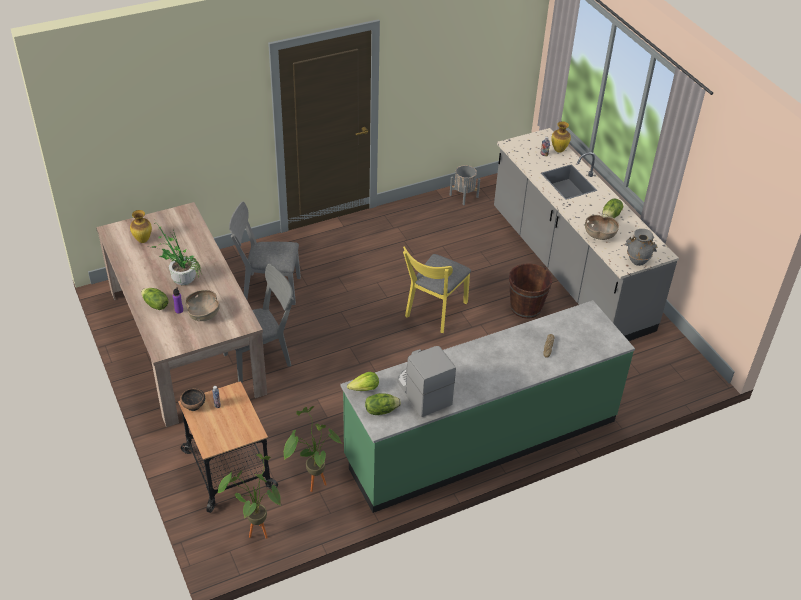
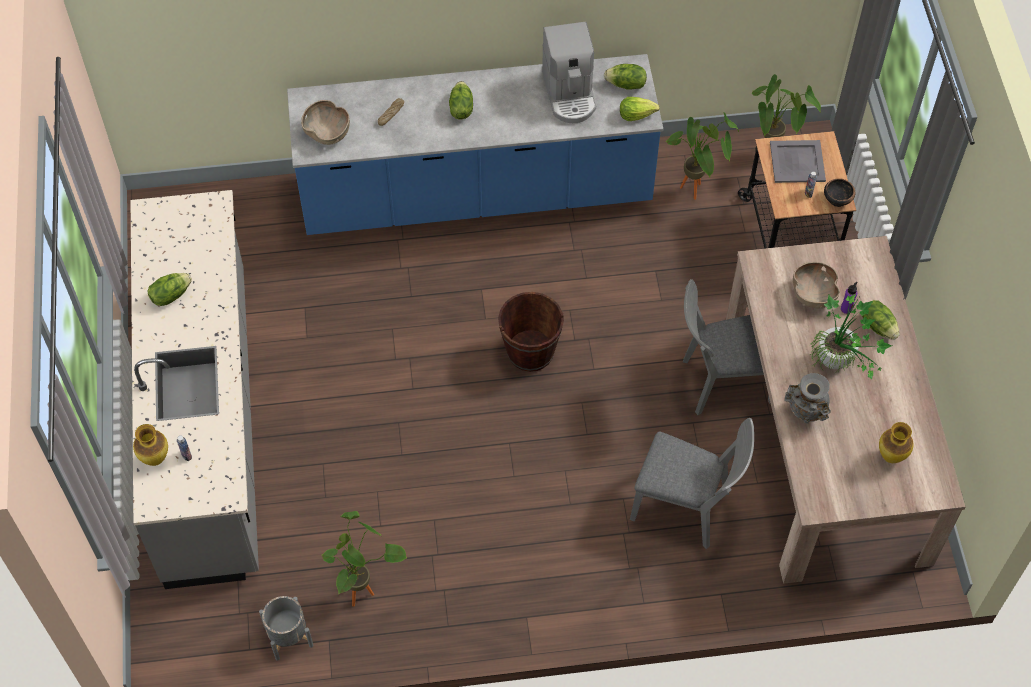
camera: 160 degrees left, 15 degrees up
green counter [340,300,635,513] -> blue counter [287,54,663,235]
yellow chair [403,246,471,333] -> none
brown bucket [509,263,552,319] -> brown bucket moved to [498,292,564,372]
brown bowl [585,215,619,240] -> brown bowl moved to [301,100,350,145]
grey vase [625,229,657,266] -> grey vase moved to [784,373,831,424]
none -> potted plant [322,511,407,607]
none -> lettuce [449,81,473,119]
none -> grey tray [770,140,826,183]

